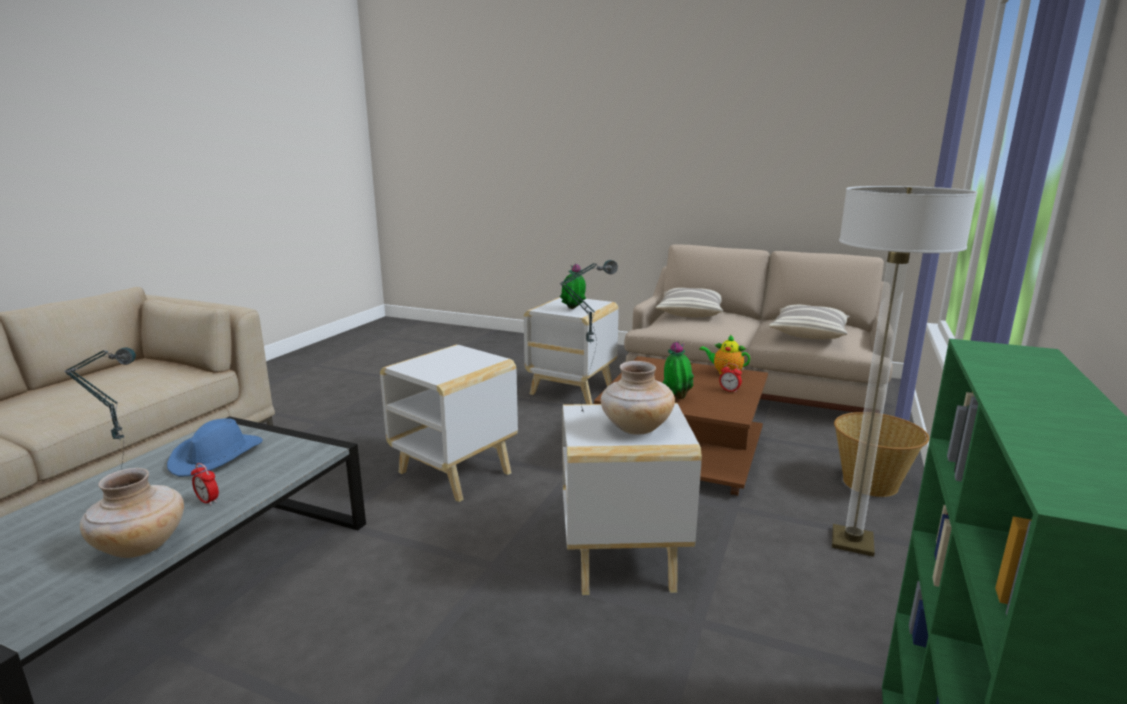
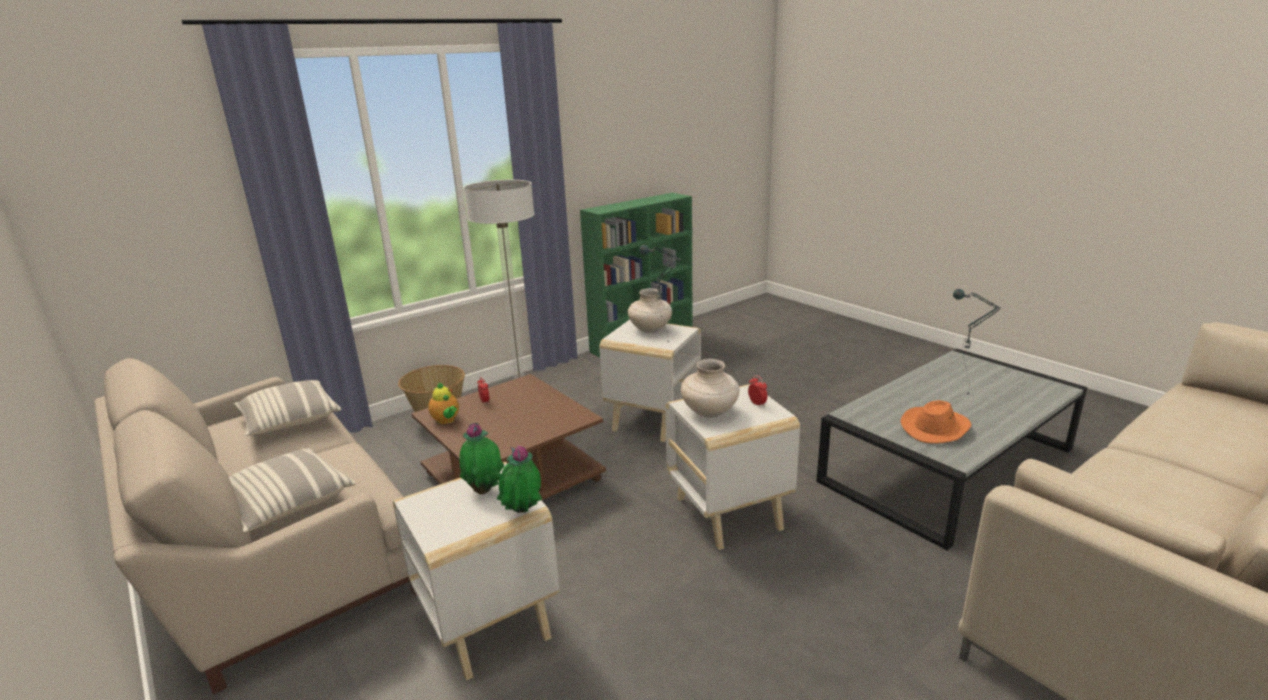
camera: 150 degrees left, 5 degrees up
beige vase [80,468,184,558] -> beige vase moved to [681,359,739,418]
blue hat [167,418,263,477] -> orange hat [900,400,971,444]
alarm clock [191,463,219,505] -> alarm clock moved to [748,375,767,408]
potted plant [662,341,694,399] -> potted plant moved to [497,446,542,513]

